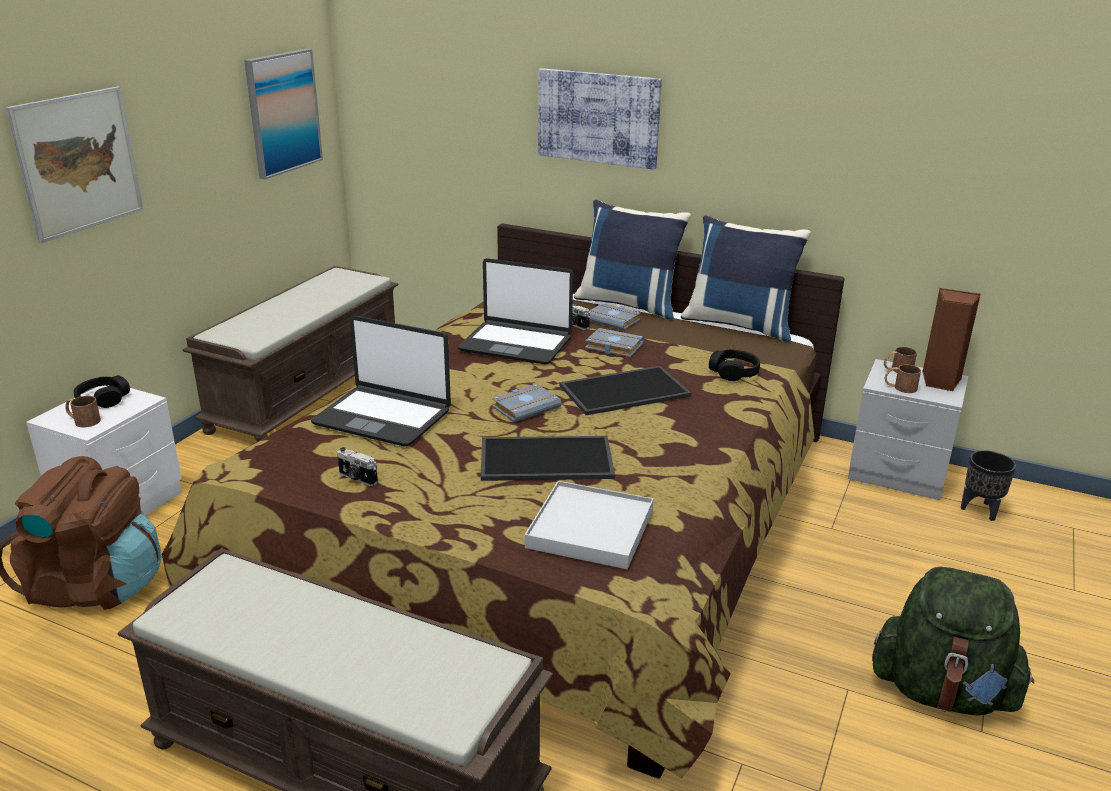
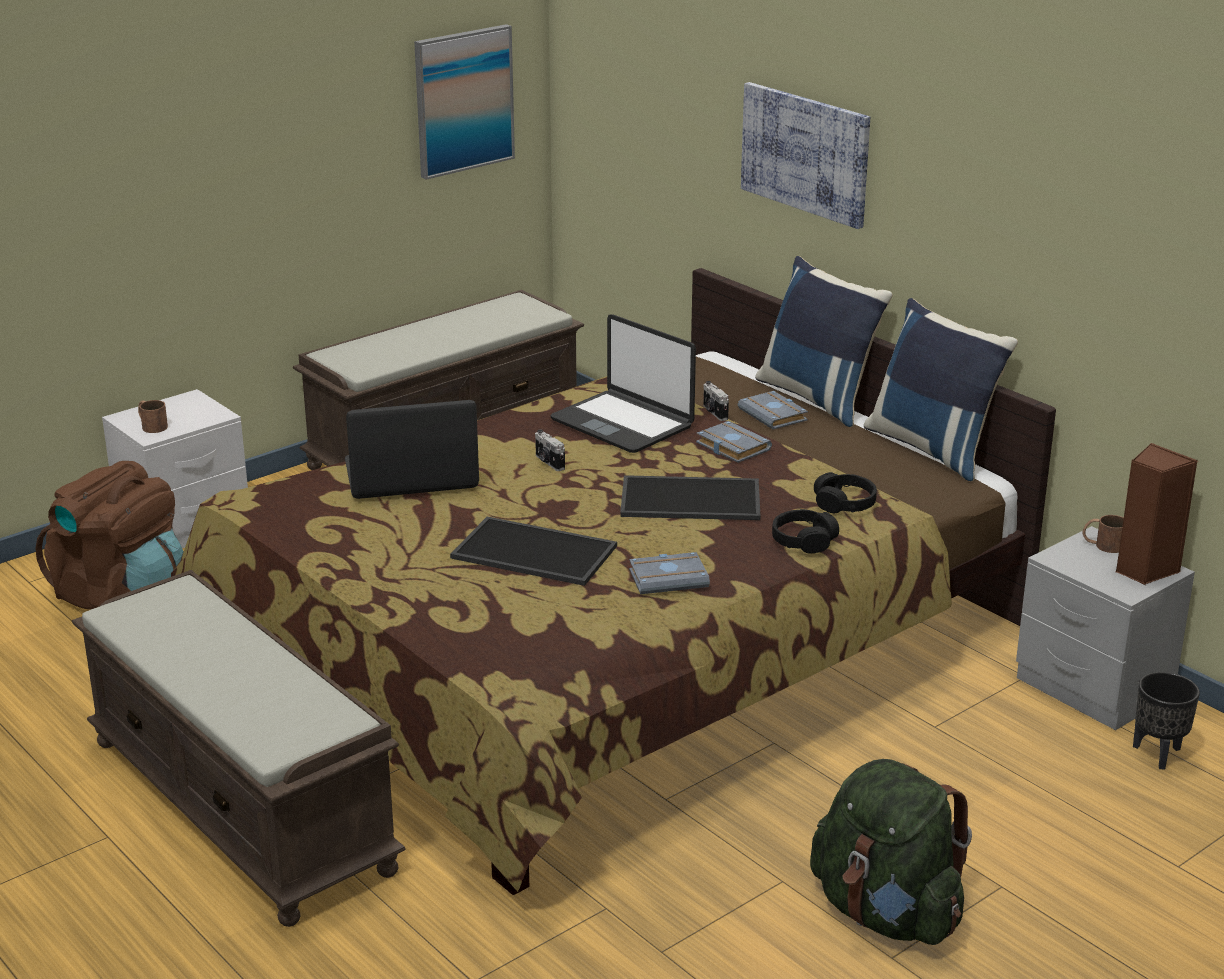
camera: 25 degrees right, 0 degrees up
picture [6,86,144,243] -> none
black headphones [74,375,130,408] -> black headphones moved to [772,509,839,554]
laptop [311,316,451,446] -> laptop turned 120 degrees clockwise [345,400,479,499]
camera [337,447,378,486] -> camera moved to [535,430,565,471]
grey book [492,384,562,422] -> grey book moved to [629,552,710,594]
white tray [525,481,653,569] -> none
brown mug [885,365,921,393] -> none

